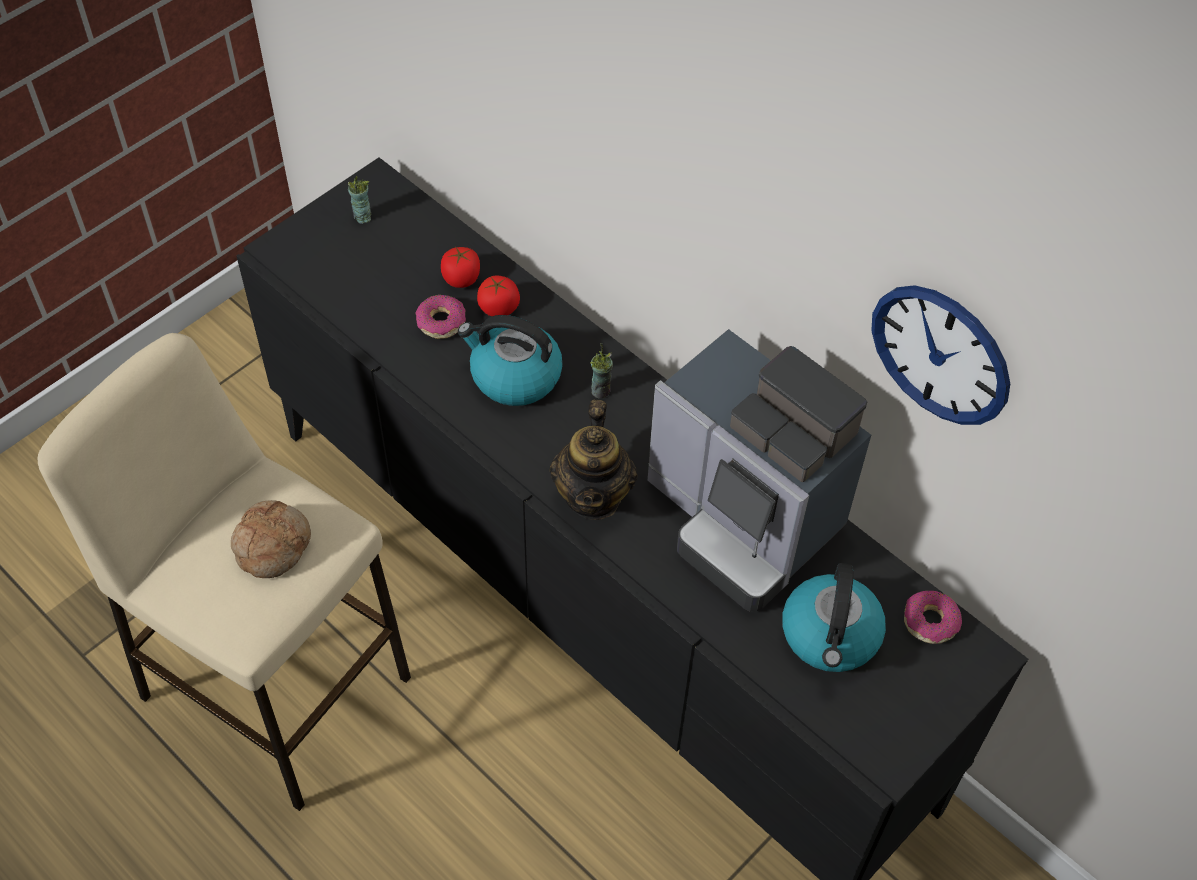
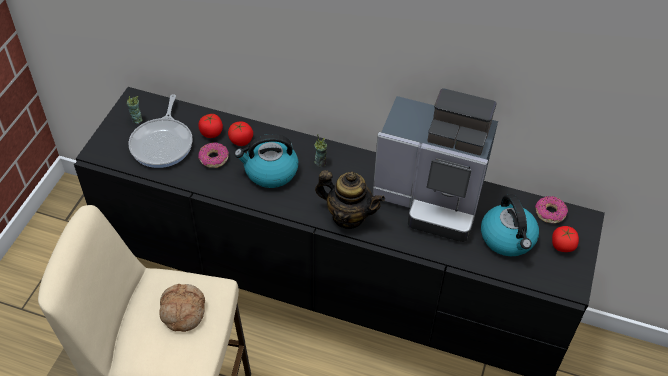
camera: 25 degrees left, 5 degrees down
teapot [550,399,638,520] -> teapot turned 45 degrees counterclockwise [315,170,385,229]
wall clock [871,285,1010,425] -> none
none -> frying pan [128,94,193,168]
none -> tomato [552,226,579,252]

